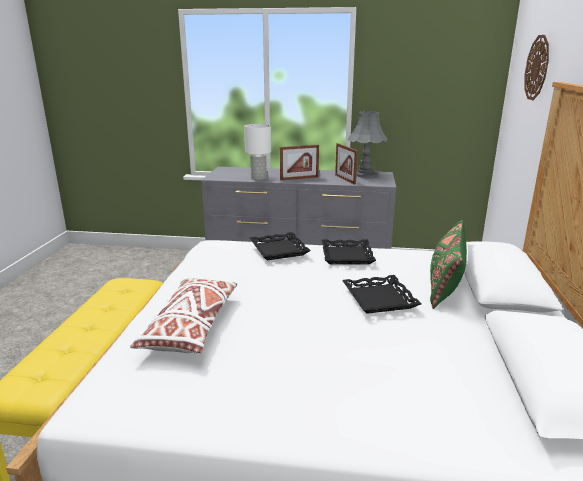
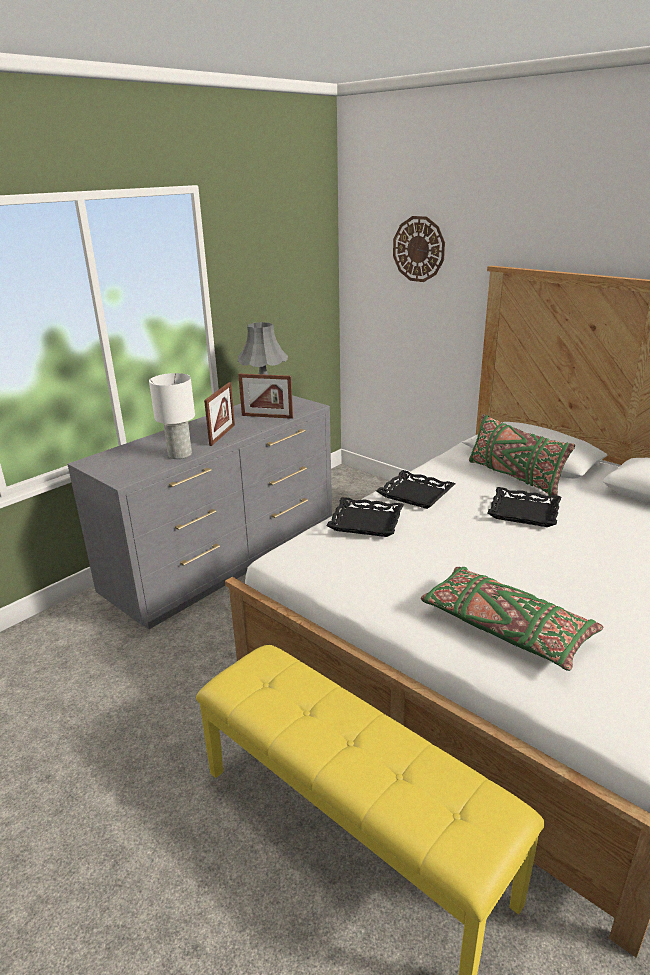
camera: 55 degrees left, 5 degrees up
white pillow [130,278,237,354] -> green pillow [421,567,604,671]

